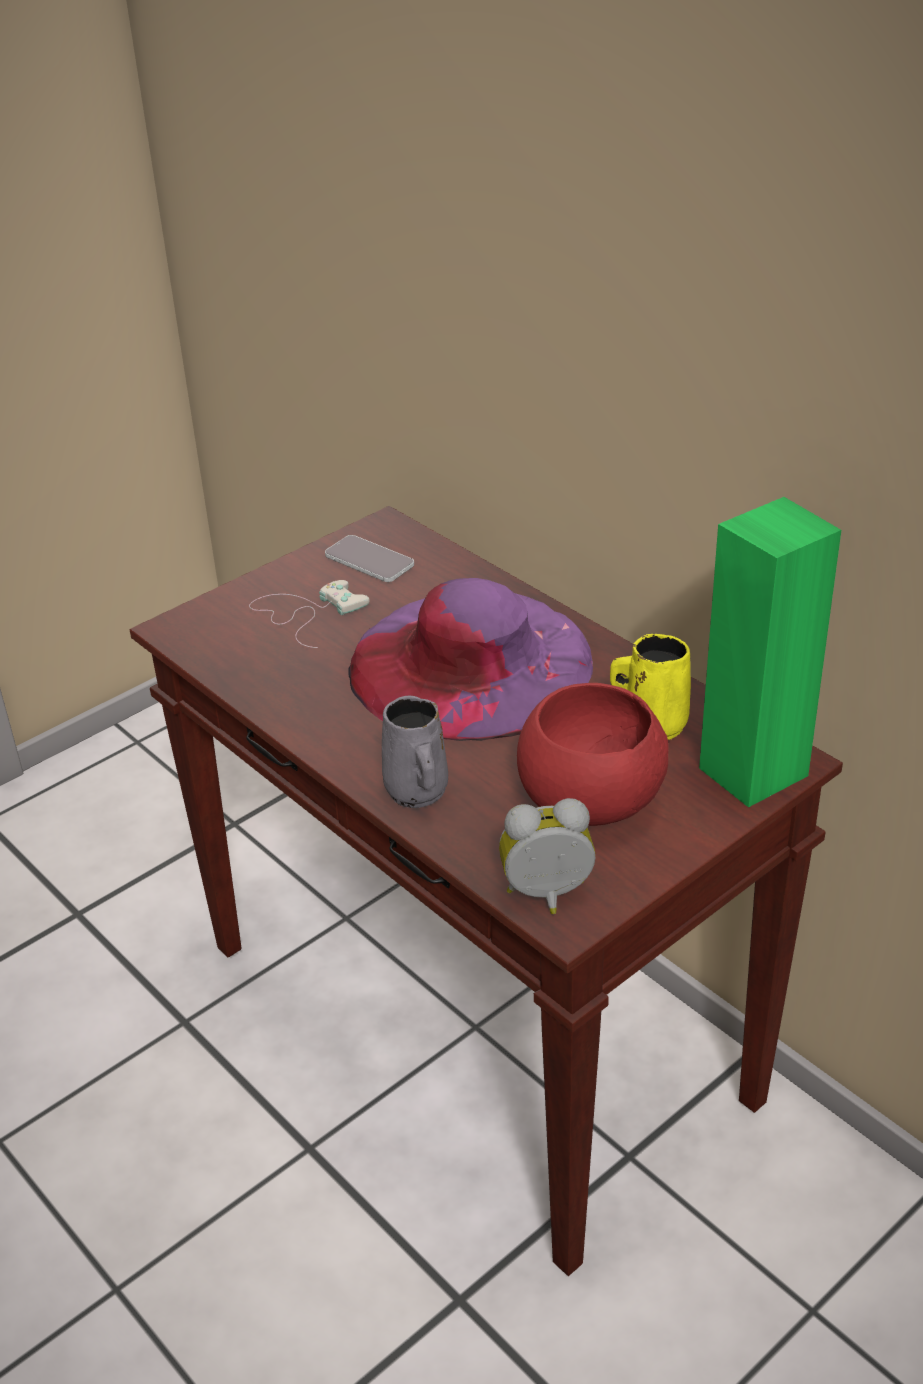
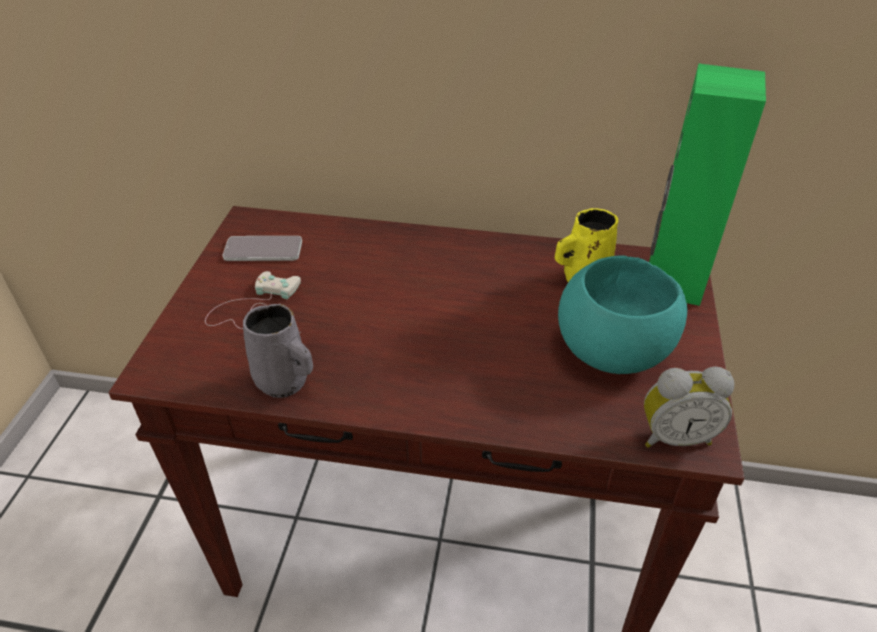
camera: 40 degrees left, 5 degrees up
purple hat [348,578,593,741] -> none
grey mug [382,696,448,808] -> grey mug moved to [243,304,313,398]
alarm clock [499,798,595,914] -> alarm clock turned 135 degrees counterclockwise [644,367,734,448]
red bowl [517,683,669,826] -> turquoise bowl [558,255,688,374]

